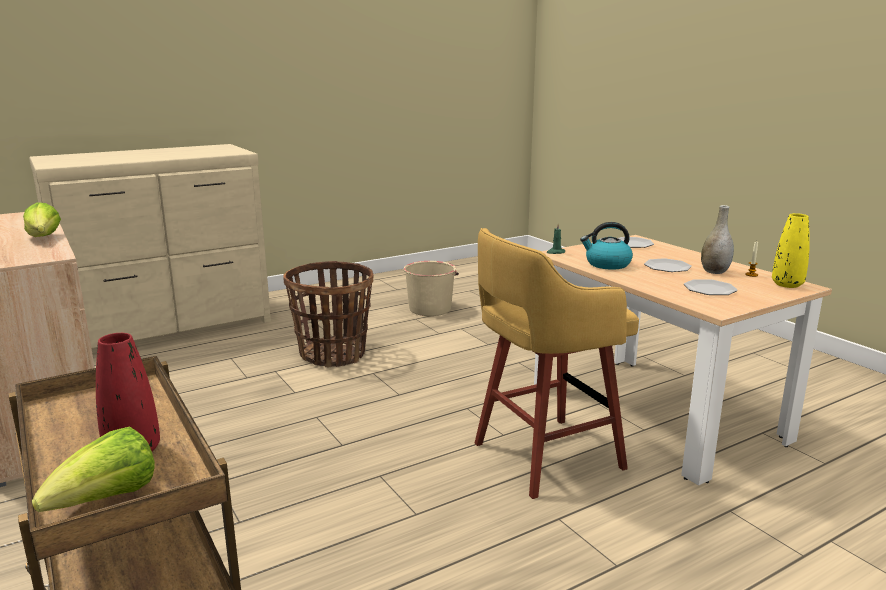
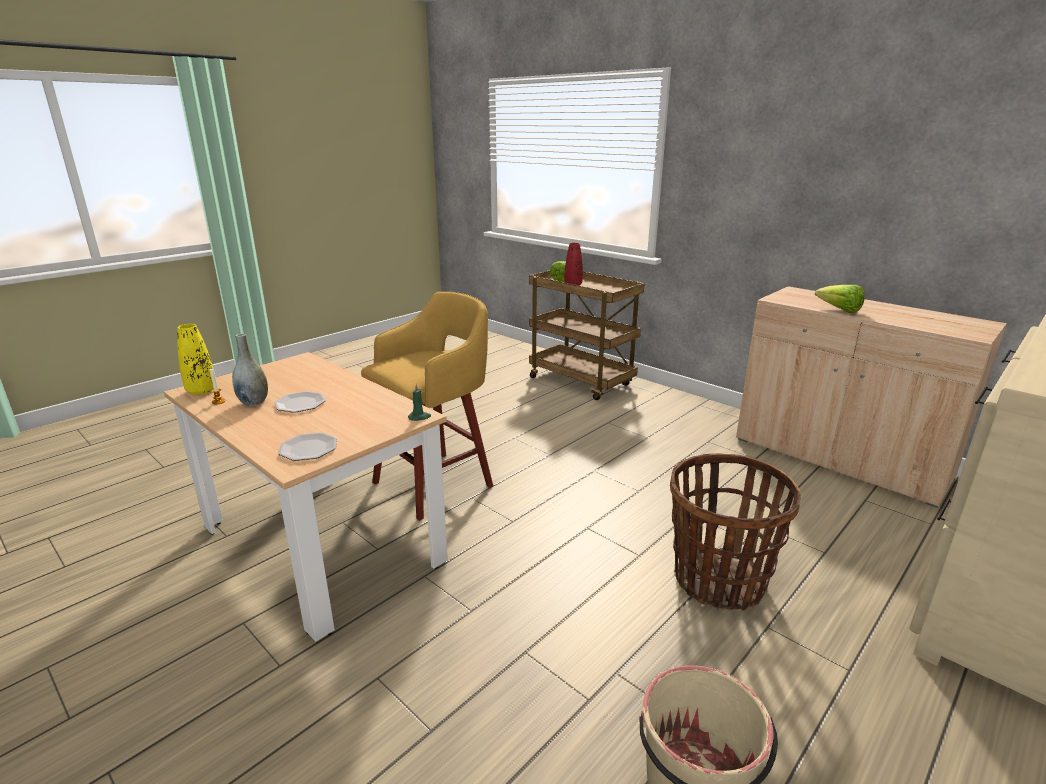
camera: 165 degrees right, 5 degrees up
kettle [580,222,633,270] -> none
plate [684,279,737,295] -> none

